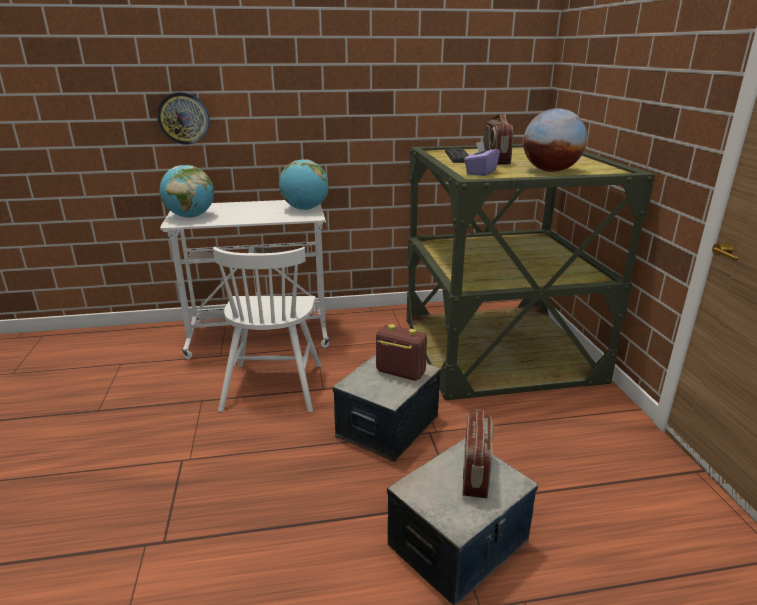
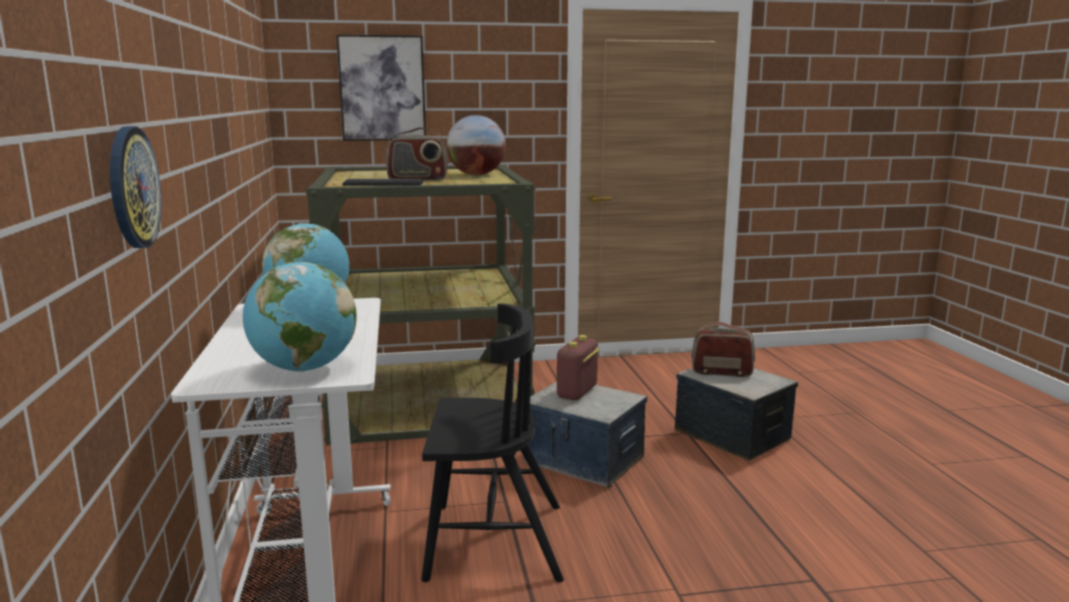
camera: 90 degrees left, 10 degrees down
white chair [213,247,321,412] -> black chair [421,303,564,583]
purple tissue box [464,141,500,176] -> none
none -> picture [336,34,426,141]

